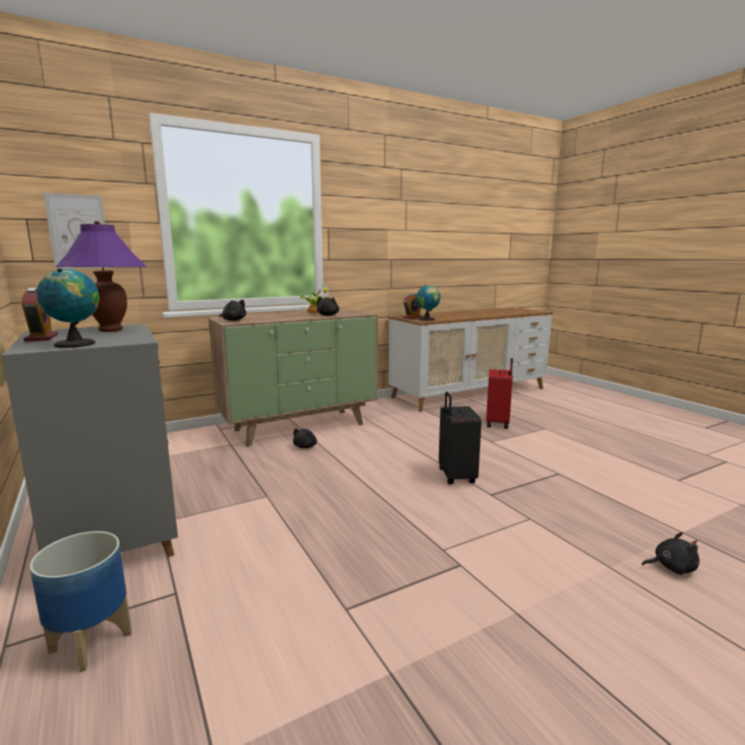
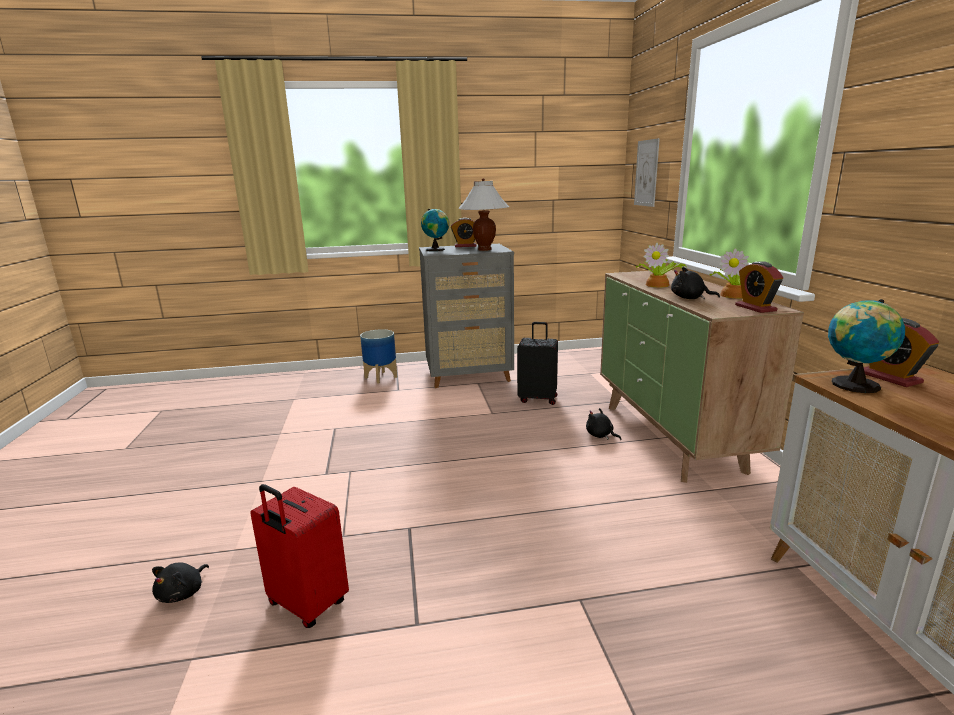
camera: 110 degrees right, 5 degrees up
purple table lamp [55,221,146,332] -> white table lamp [458,178,509,251]
black plush toy [219,300,246,321] -> none
black suitcase [439,392,482,484] -> black suitcase moved to [517,322,558,405]
red suitcase [486,358,513,429] -> red suitcase moved to [250,484,349,628]
none -> potted plant [636,242,687,287]
none -> alarm clock [735,261,783,313]

